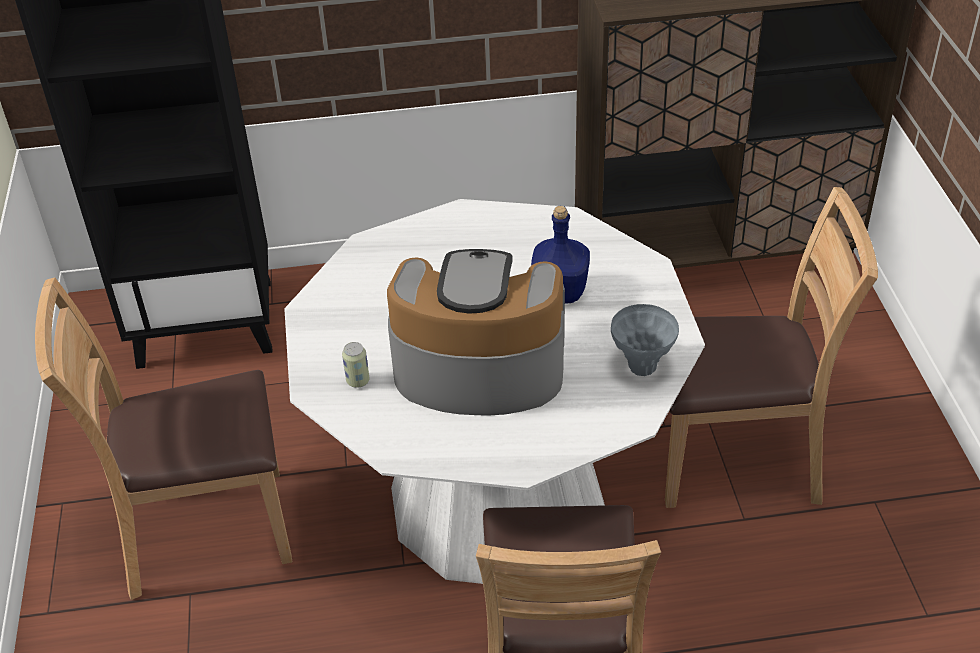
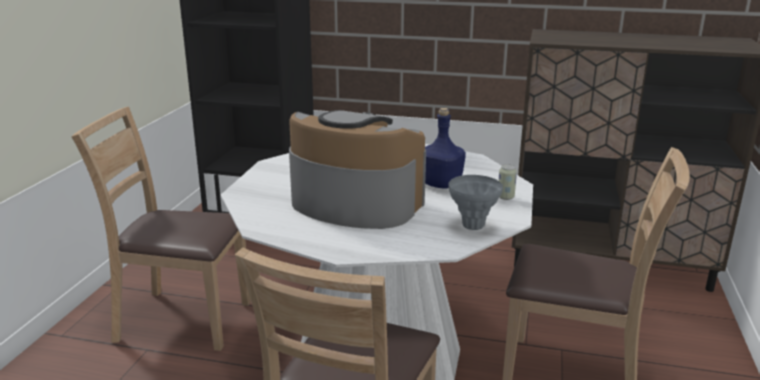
camera: 20 degrees right, 20 degrees down
can [342,342,370,388] -> can moved to [498,164,517,200]

